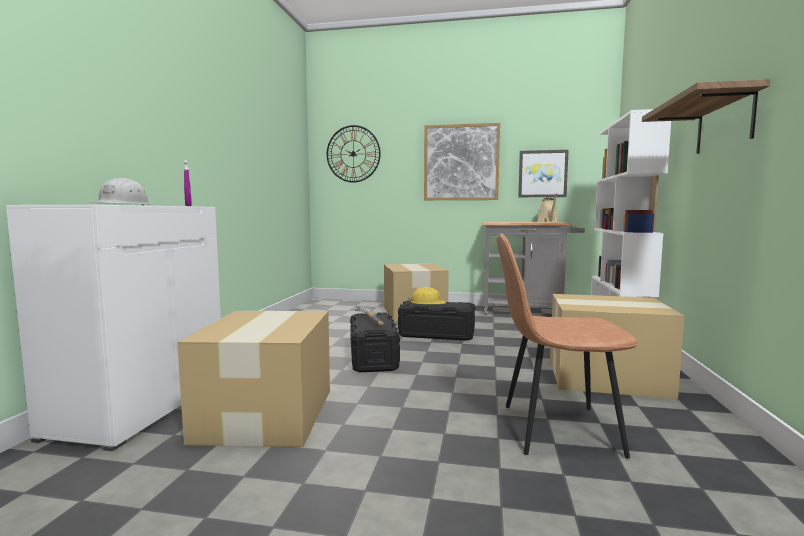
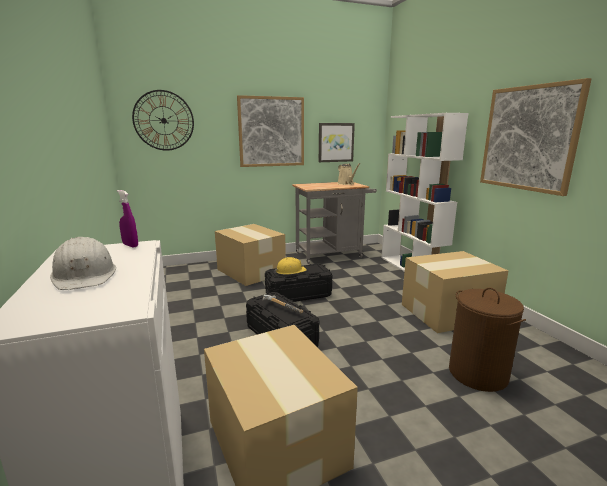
camera: 30 degrees left, 10 degrees up
brown chair [497,233,638,458] -> brown laundry basket [449,288,526,392]
shelf [642,79,770,154] -> picture [480,78,592,196]

